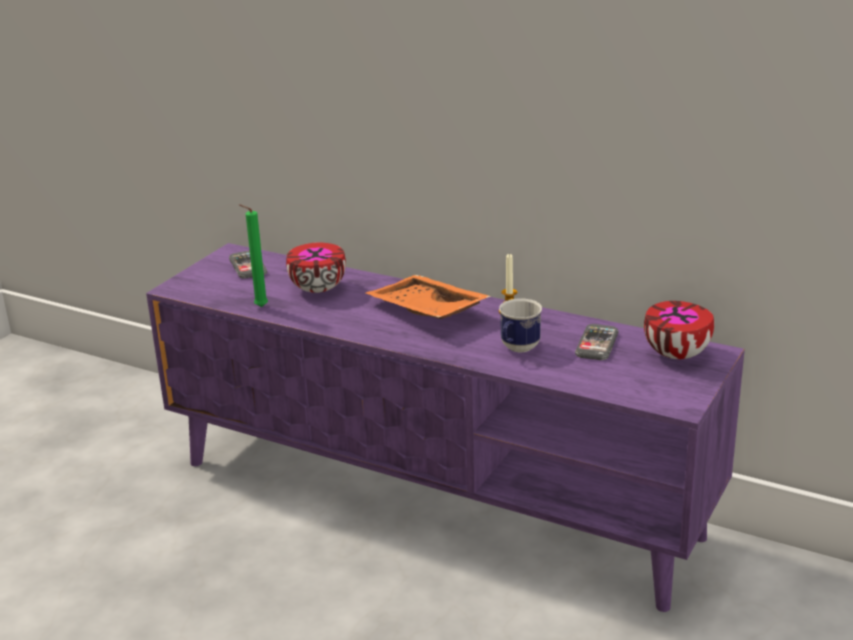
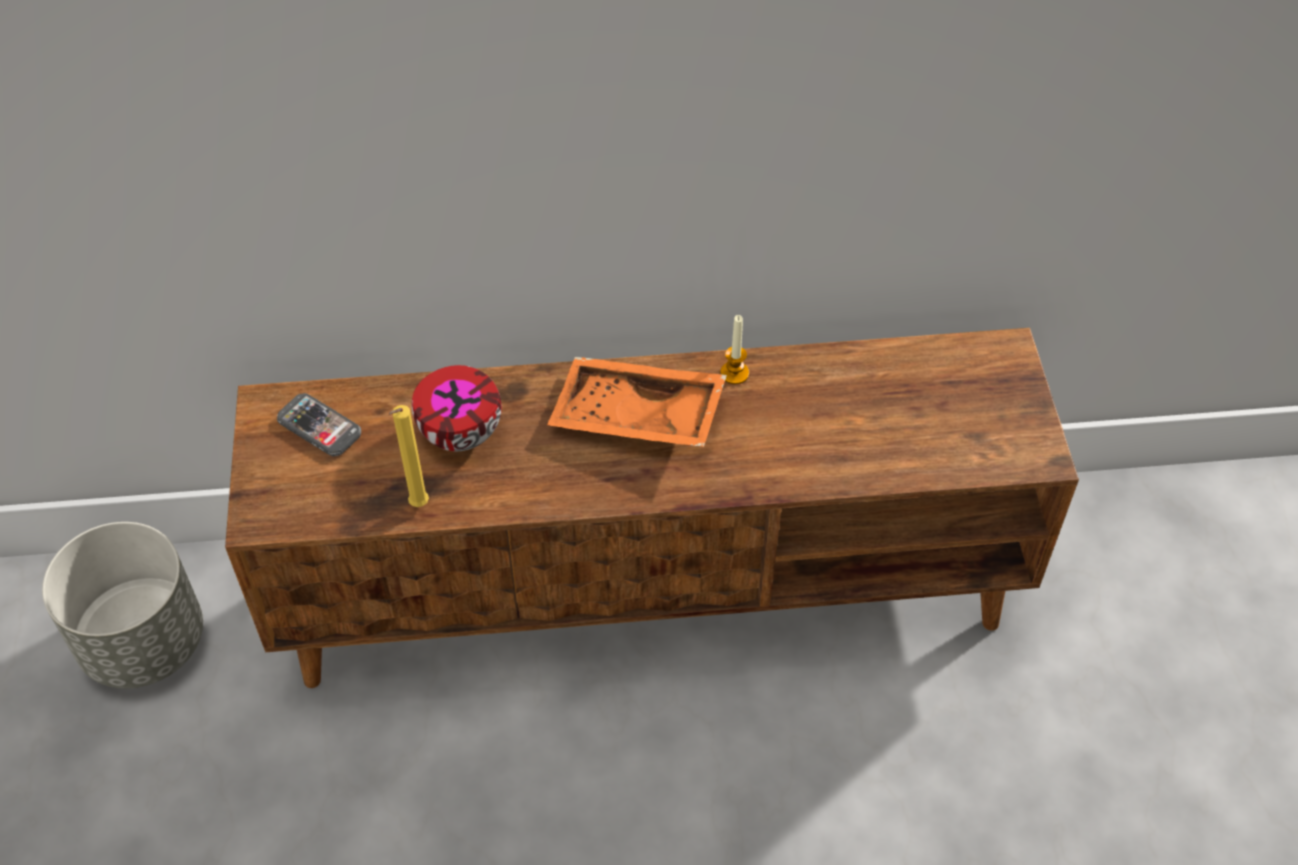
camera: 35 degrees left, 25 degrees up
purple tv stand [146,243,745,612] -> brown tv stand [225,328,1079,688]
green candle [239,204,268,307] -> yellow candle [389,405,429,507]
mug [499,298,542,352] -> none
phone [575,324,618,360] -> none
bowl [644,301,714,359] -> none
none -> grey planter [42,522,203,689]

